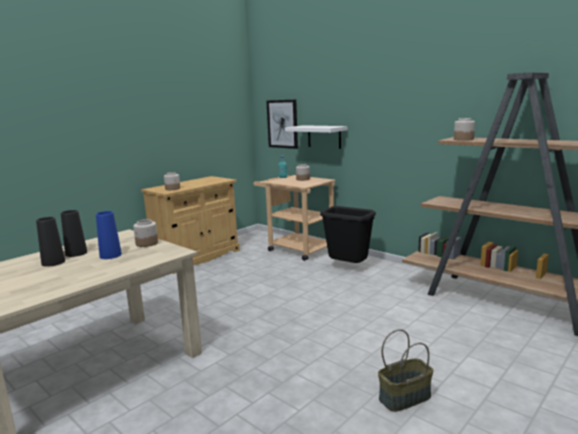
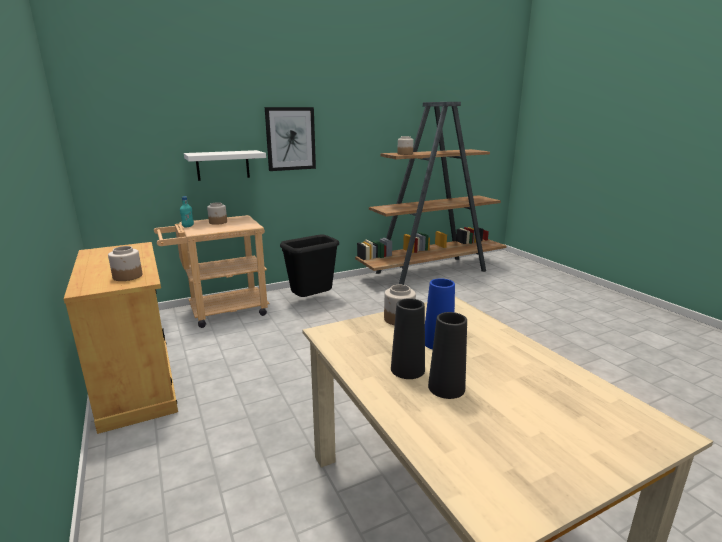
camera: 70 degrees left, 5 degrees up
picture [266,100,298,149] -> picture moved to [265,107,316,171]
basket [378,329,434,412] -> none

